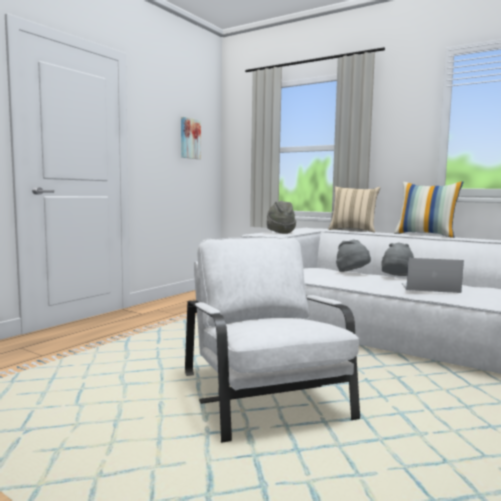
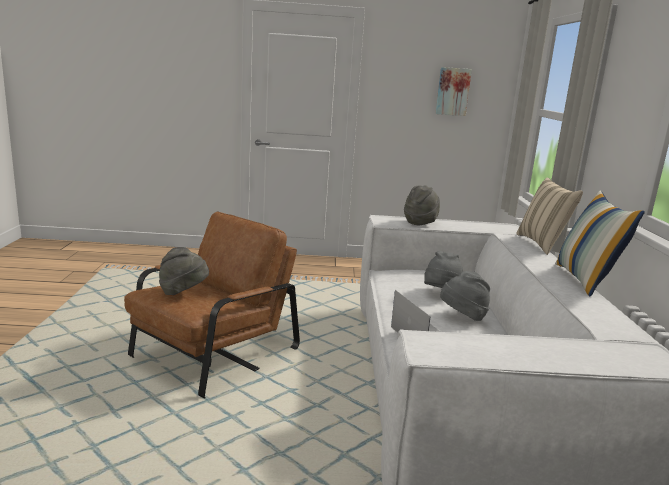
camera: 55 degrees right, 10 degrees up
white armchair [185,237,360,443] -> brown armchair [124,211,300,399]
none -> grey hat [159,247,209,295]

